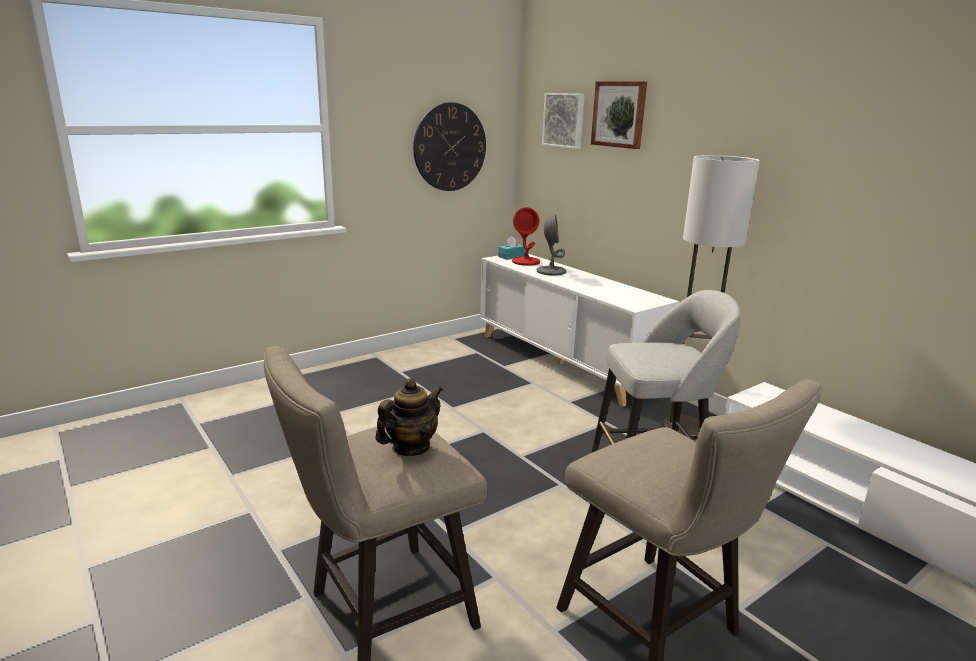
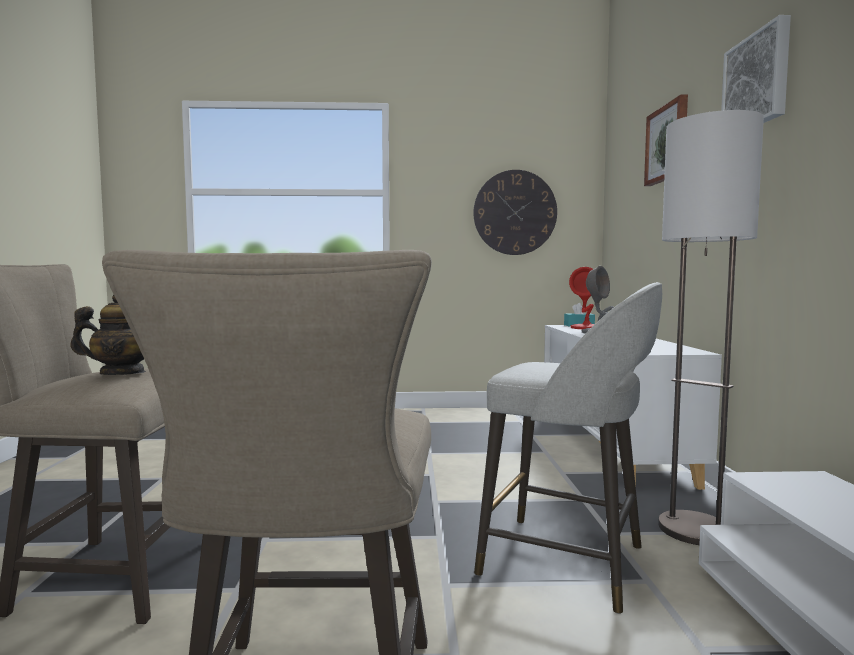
camera: 35 degrees right, 15 degrees down
picture [542,93,585,149] -> picture moved to [721,15,791,123]

